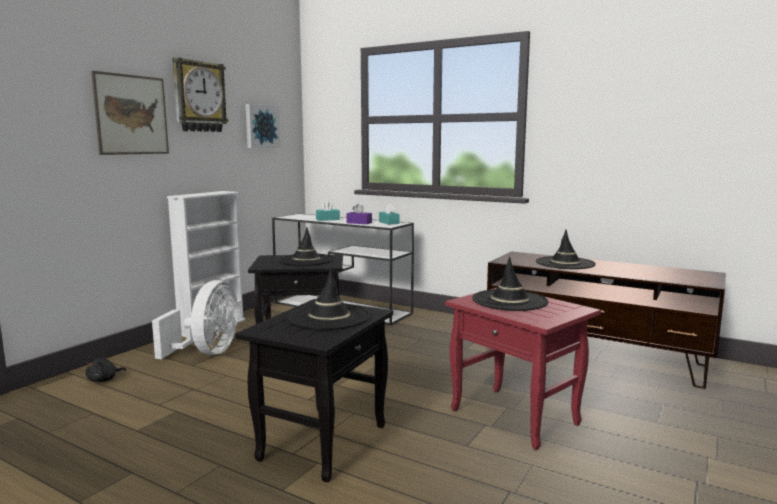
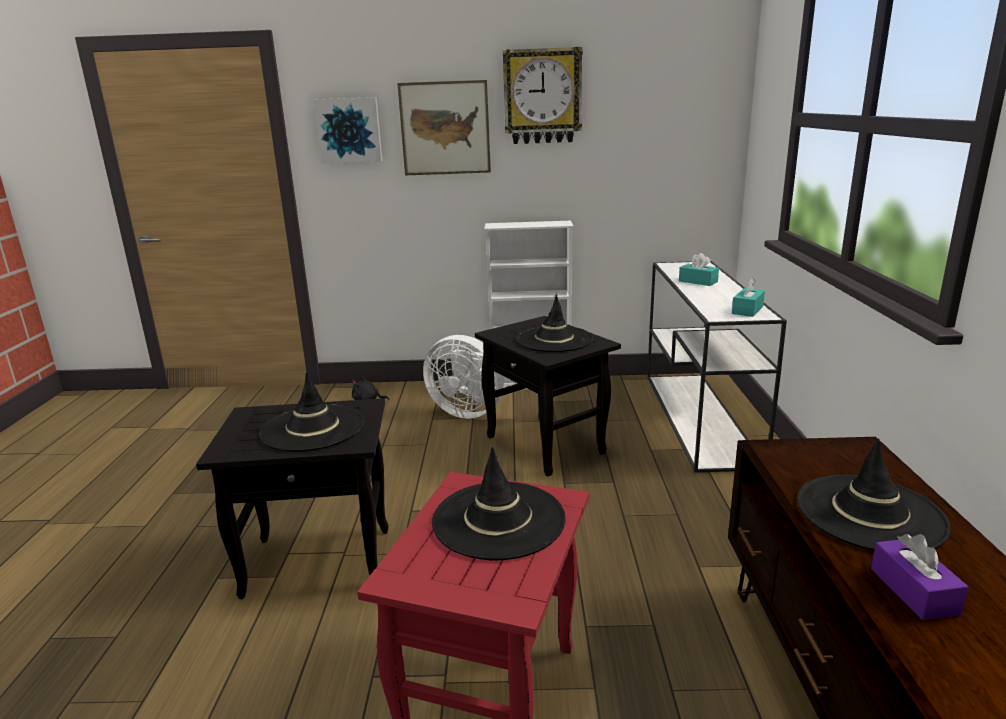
camera: 60 degrees right, 10 degrees up
white fan [152,280,238,359] -> white fan turned 45 degrees clockwise [423,335,504,419]
picture [246,104,280,148] -> picture moved to [314,97,383,163]
purple tissue box [346,204,372,224] -> purple tissue box moved to [871,534,969,620]

